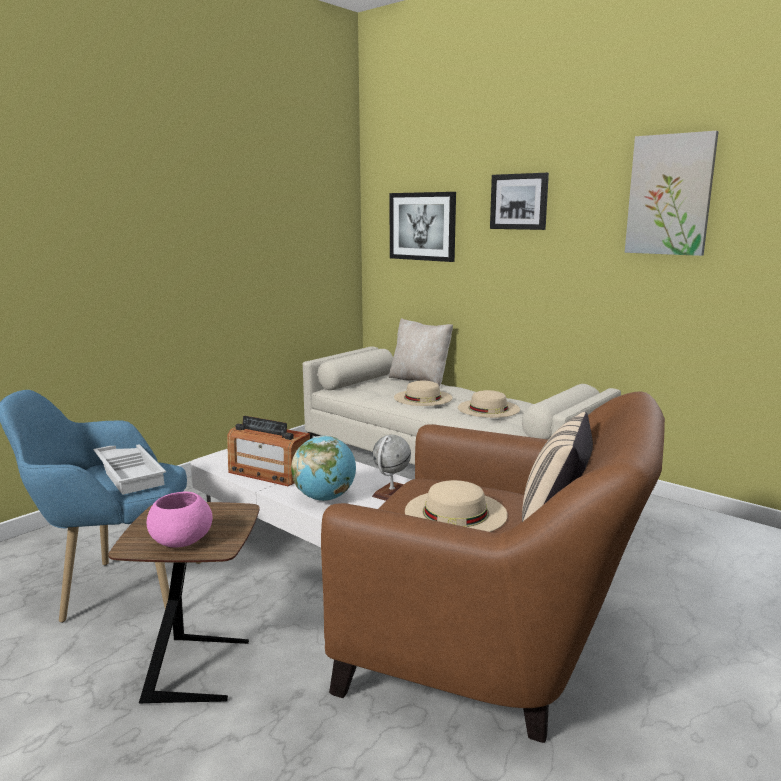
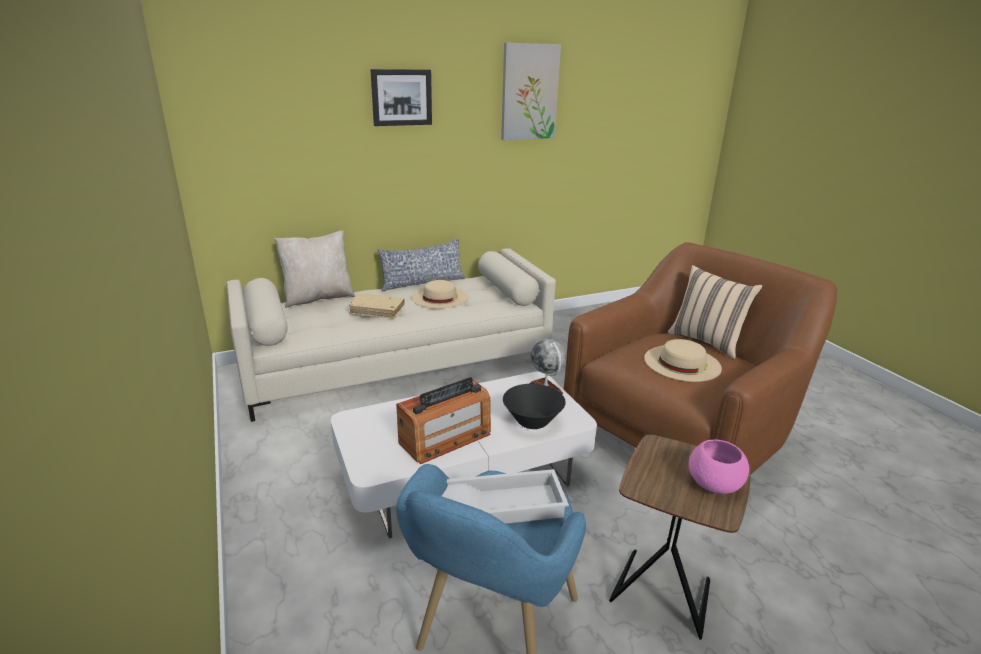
camera: 65 degrees left, 10 degrees up
globe [291,436,356,501] -> black bowl [503,384,566,429]
picture [390,192,456,262] -> none
beige hat [394,381,453,406] -> beige book [349,293,405,319]
none -> pillow [378,239,465,291]

